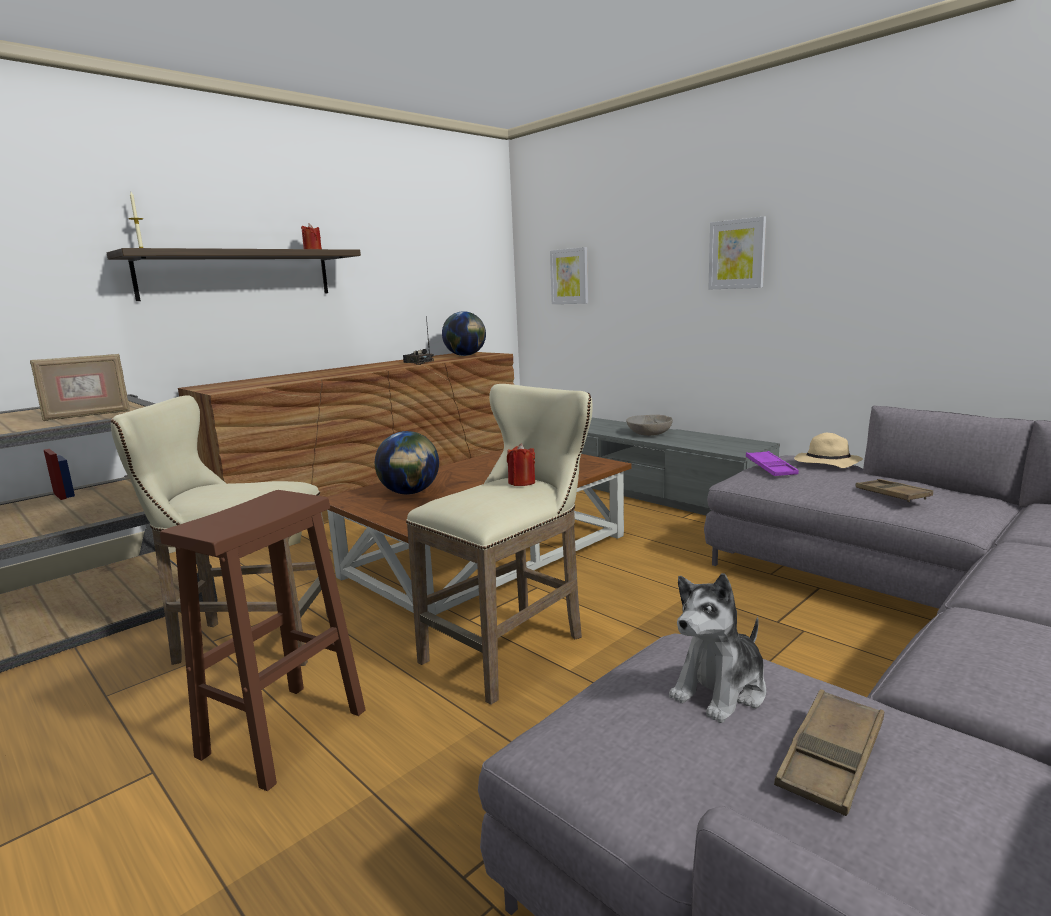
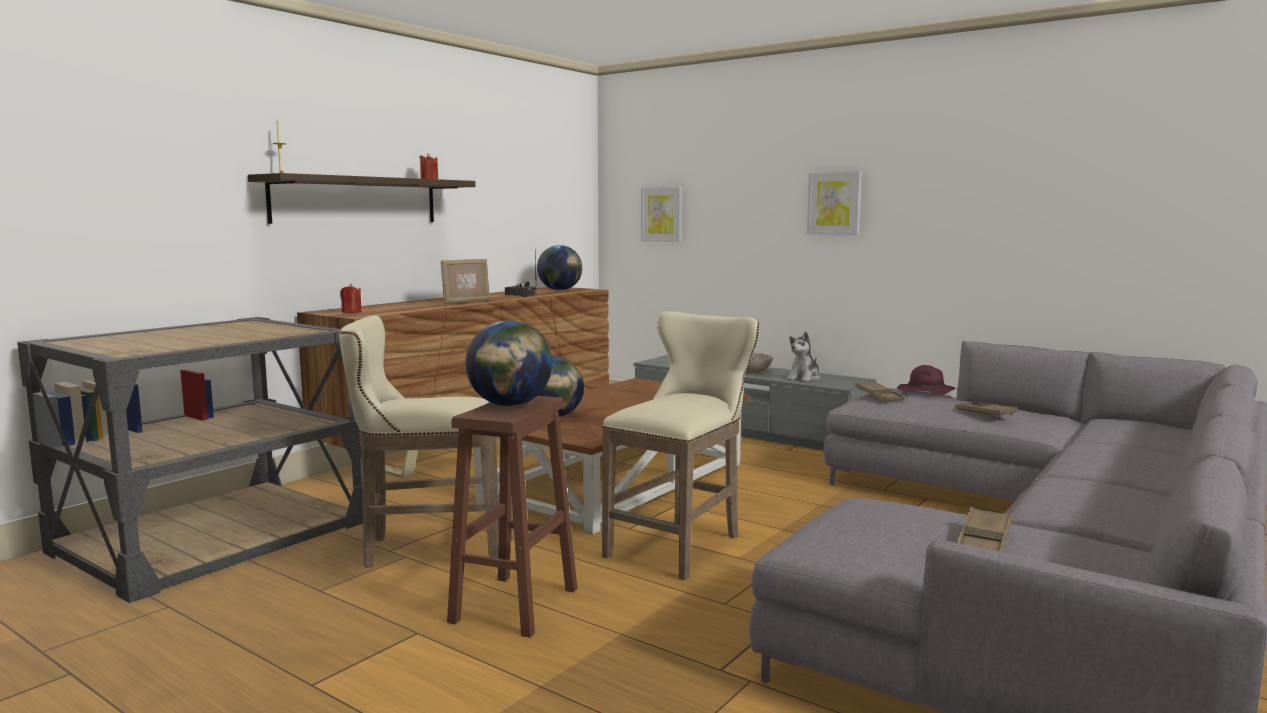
camera: 10 degrees left, 5 degrees down
picture frame [30,354,130,421] -> picture frame moved to [441,259,490,305]
red candle [507,443,535,486] -> red candle moved to [340,284,362,313]
plush toy [669,573,766,723] -> plush toy moved to [787,332,820,382]
purple tray [746,451,799,476] -> brown tray [855,382,905,401]
beige hat [794,433,863,468] -> purple hat [897,365,956,395]
none -> globe [465,321,552,406]

